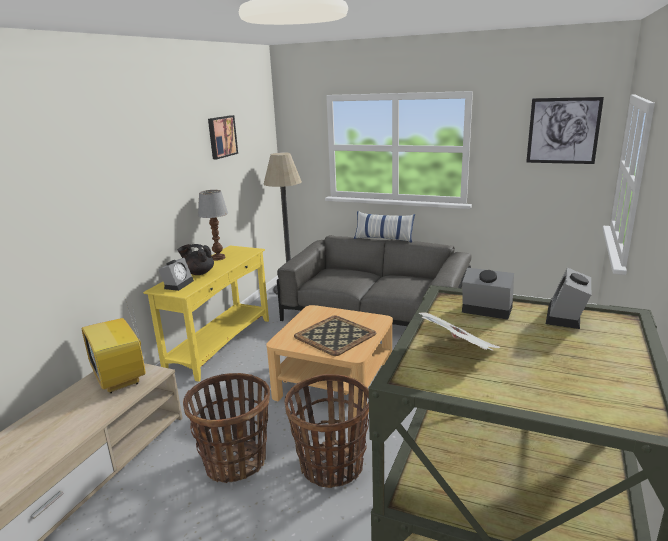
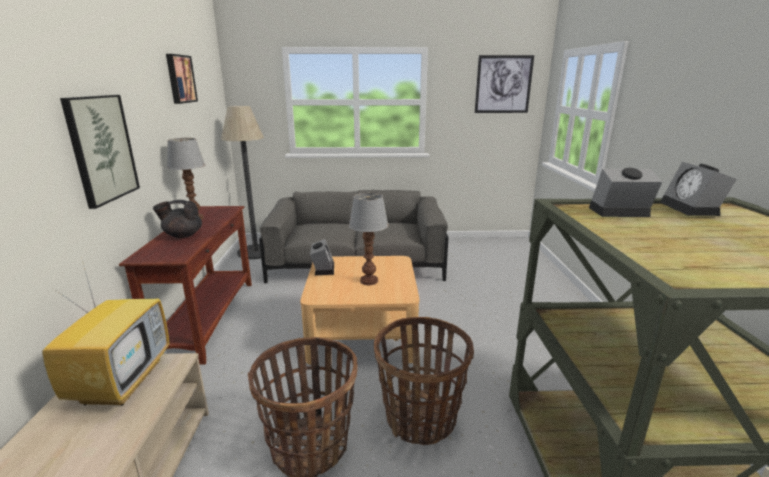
camera: 25 degrees left, 0 degrees up
television [82,299,146,393] -> television turned 120 degrees counterclockwise [42,257,169,406]
yellow console table [143,245,269,382] -> brown console table [119,206,252,365]
alarm clock [158,258,194,291] -> alarm clock moved to [310,239,334,275]
tray [294,316,376,356] -> table lamp [348,193,389,285]
pillow [354,211,415,243] -> none
newspaper [419,312,500,351] -> none
none -> picture [60,95,140,209]

